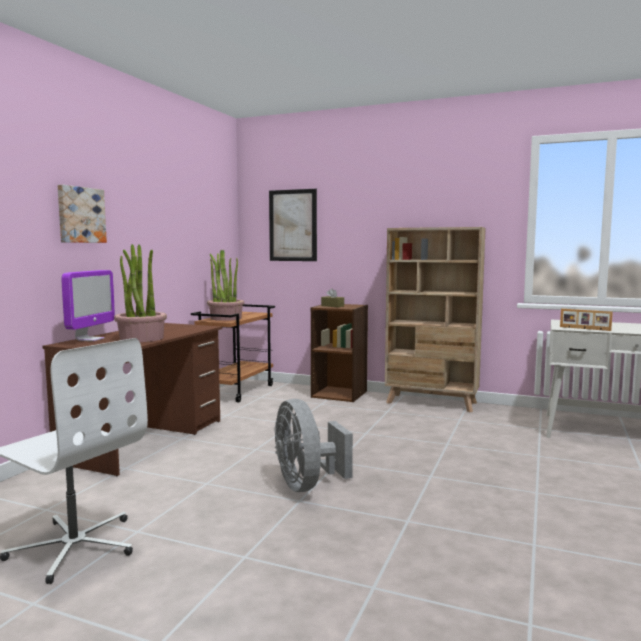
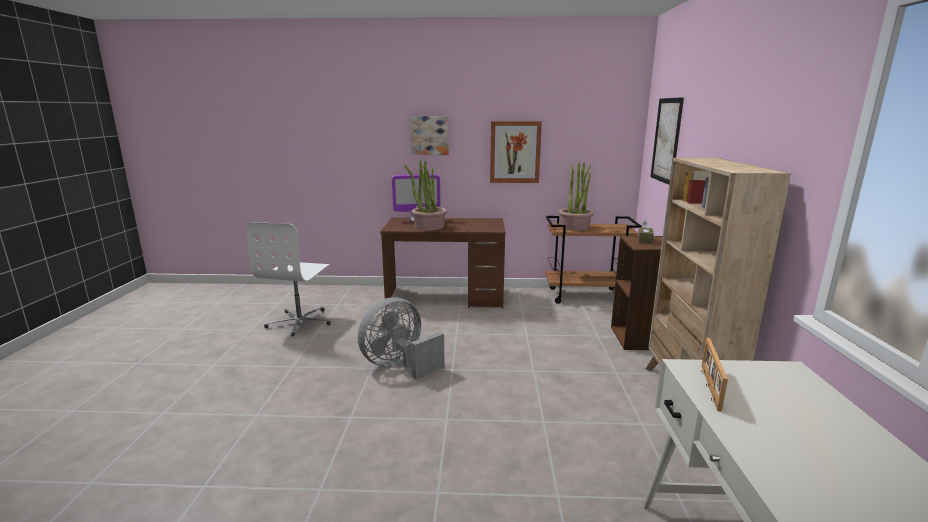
camera: 70 degrees right, 10 degrees up
none -> picture [490,121,542,183]

